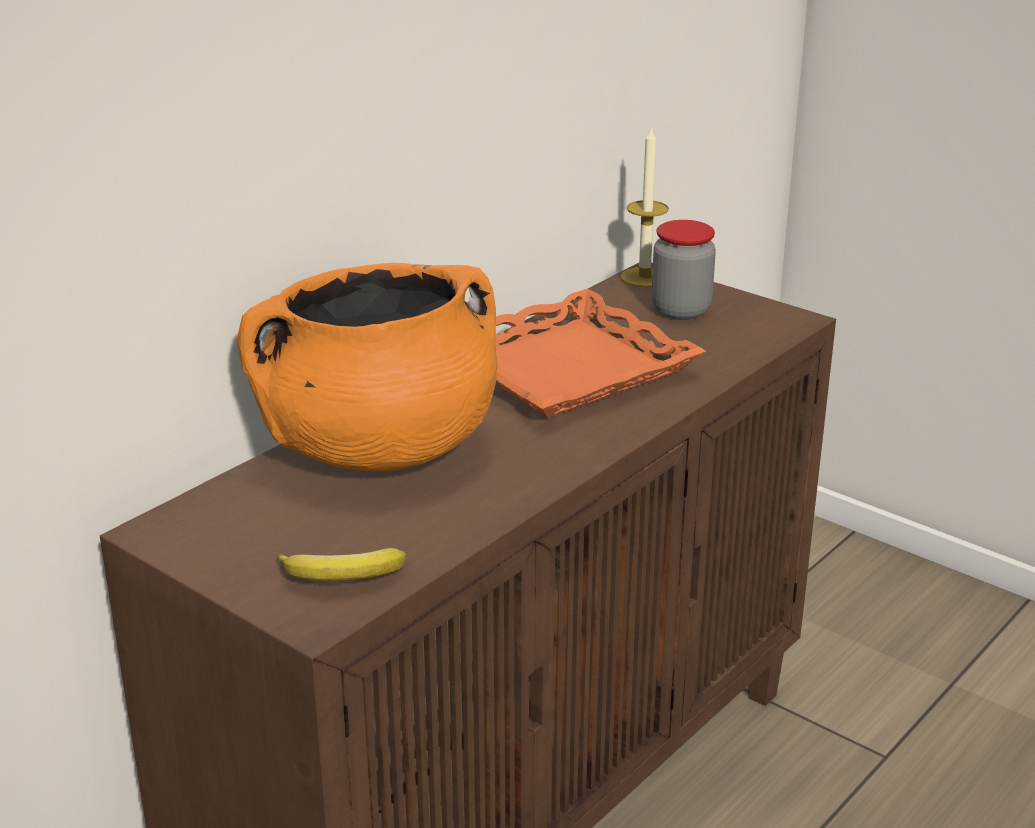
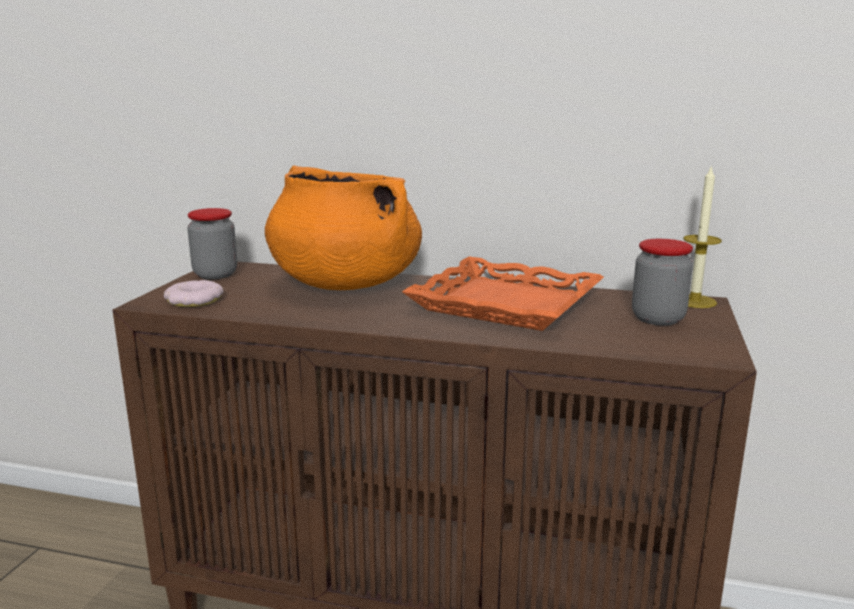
camera: 65 degrees right, 10 degrees down
banana [277,548,406,581] -> donut [164,280,223,307]
none -> jar [187,208,237,279]

